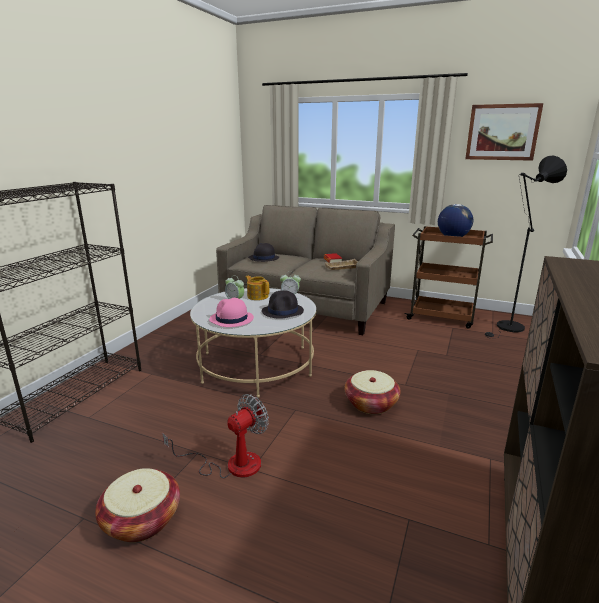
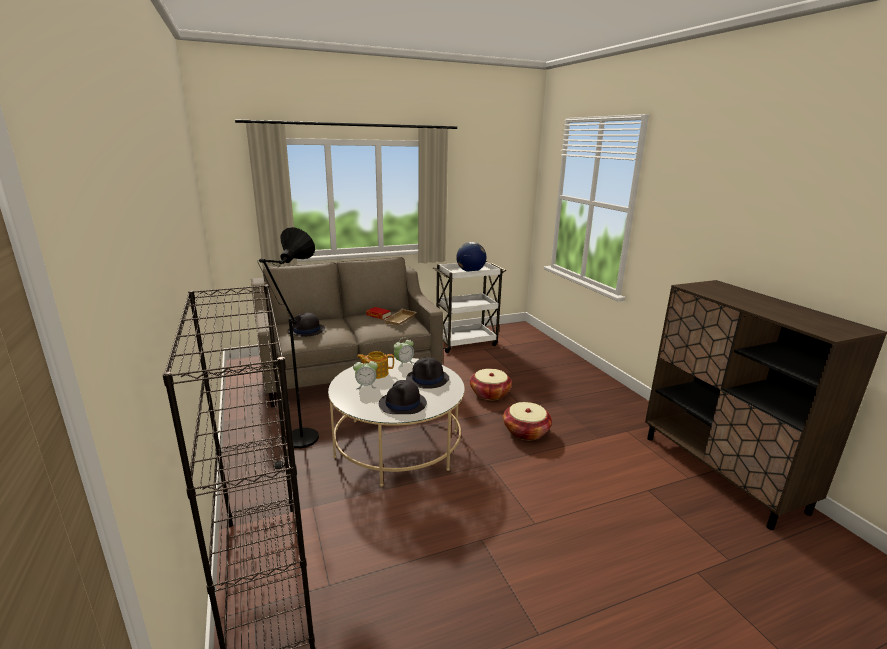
camera: 45 degrees left, 0 degrees up
basket [95,468,180,542] -> basket moved to [470,369,512,400]
fan [162,394,269,478] -> none
pink hat [209,298,254,327] -> black hat [379,380,427,414]
brown cart [405,226,493,329] -> white cart [433,261,506,353]
picture [465,103,543,161] -> none
black floor lamp [485,155,567,337] -> black floor lamp moved to [257,227,319,469]

